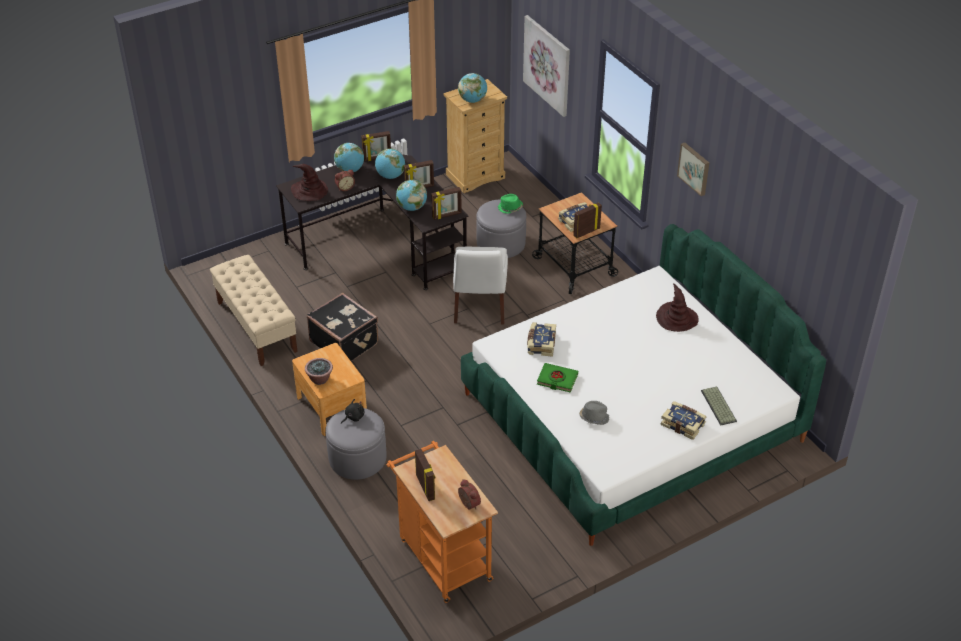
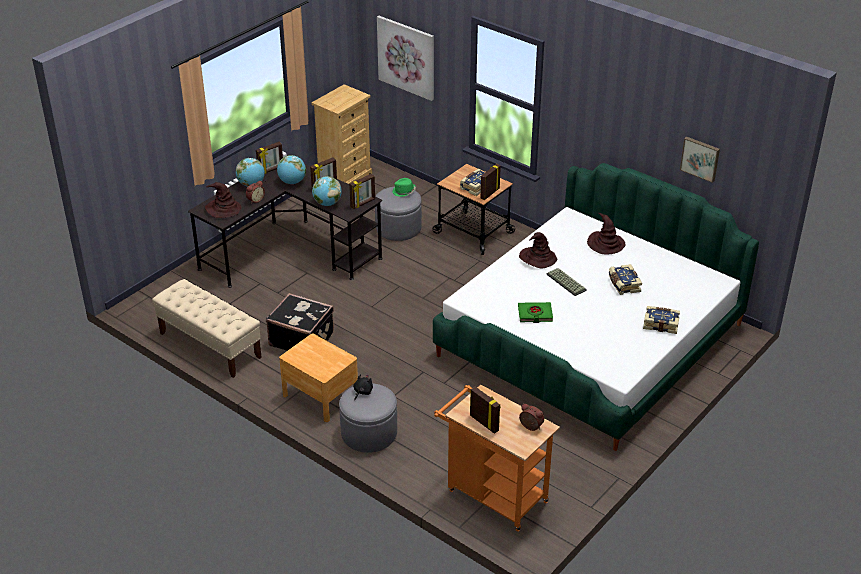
camera: 20 degrees left, 5 degrees down
potted plant [305,358,333,385] -> none
white chair [453,247,508,325] -> none
globe [458,73,487,103] -> none
book [527,322,556,357] -> book moved to [609,264,642,295]
grey hat [579,401,609,425] -> none
picture [677,142,709,196] -> picture moved to [680,137,720,183]
keyboard [701,387,737,426] -> keyboard moved to [546,268,587,296]
none -> brown hat [519,232,557,268]

